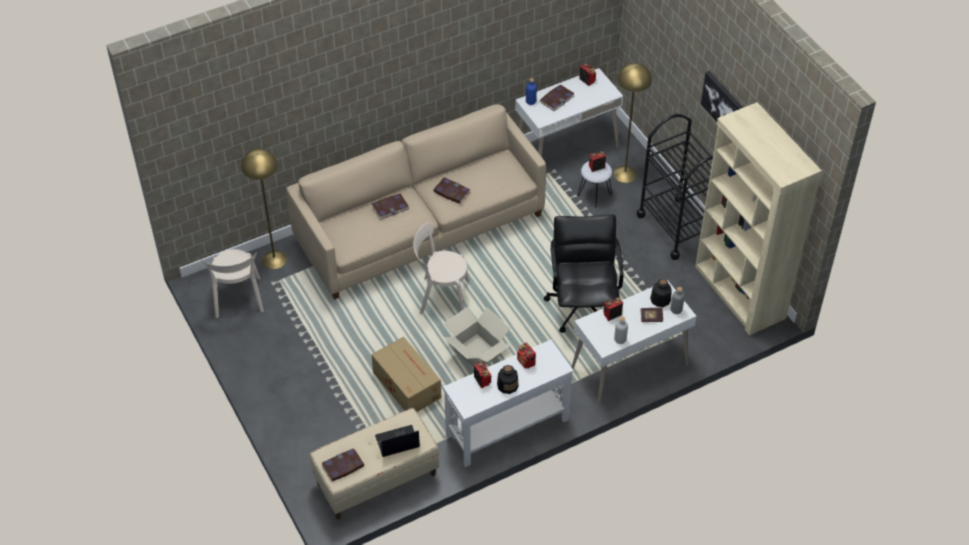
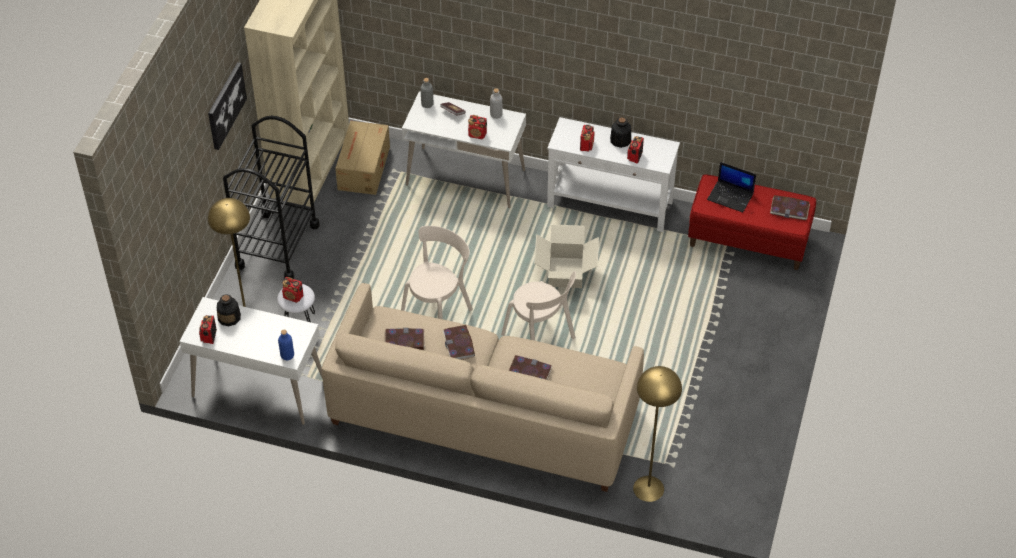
camera: 135 degrees left, 0 degrees up
beige chair [201,249,264,318] -> beige chair moved to [401,226,473,319]
beige bench [309,408,439,519] -> red bench [688,174,816,270]
cardboard box [371,337,441,412] -> cardboard box moved to [335,121,390,195]
book [540,85,574,111] -> book moved to [384,328,425,350]
black office chair [544,214,624,333] -> none
bottle [650,279,672,307] -> bottle moved to [217,294,241,327]

